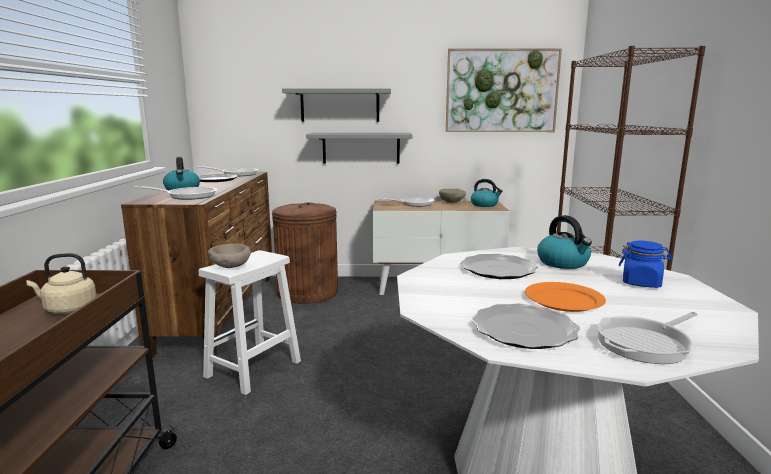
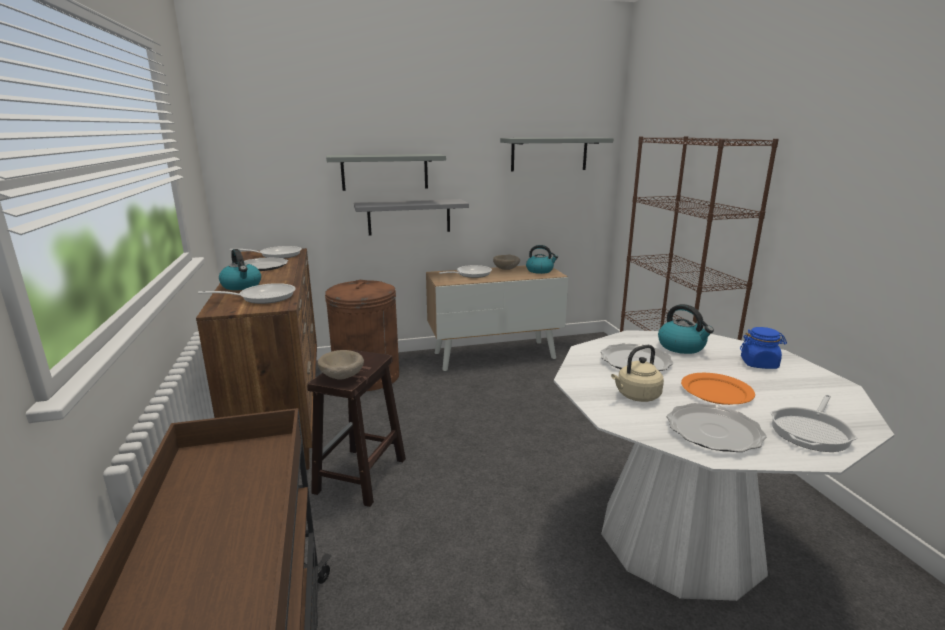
camera: 15 degrees left, 5 degrees up
beige kettle [27,253,97,314] -> beige kettle moved to [611,345,664,402]
white stool [199,250,301,395] -> brown stool [307,350,406,507]
picture [446,48,562,132] -> grey shelf [500,137,614,172]

